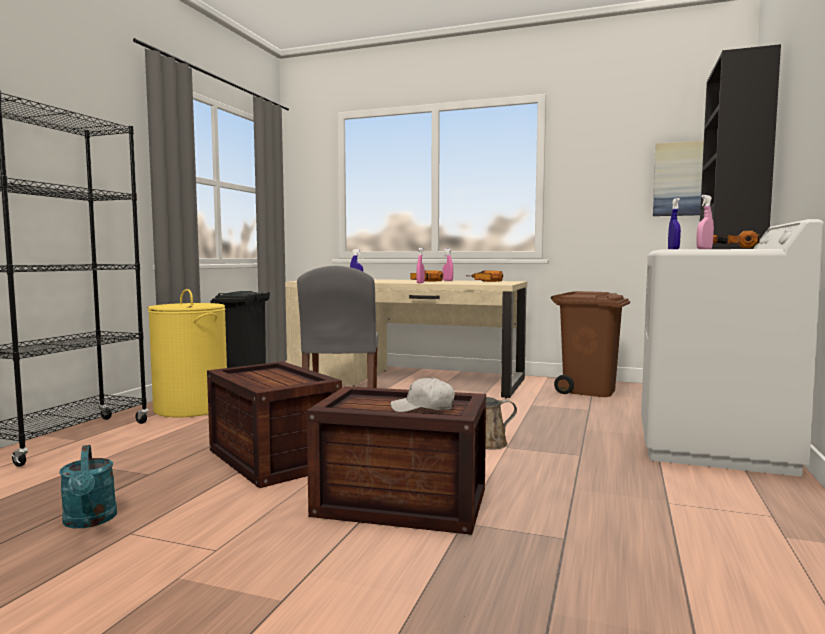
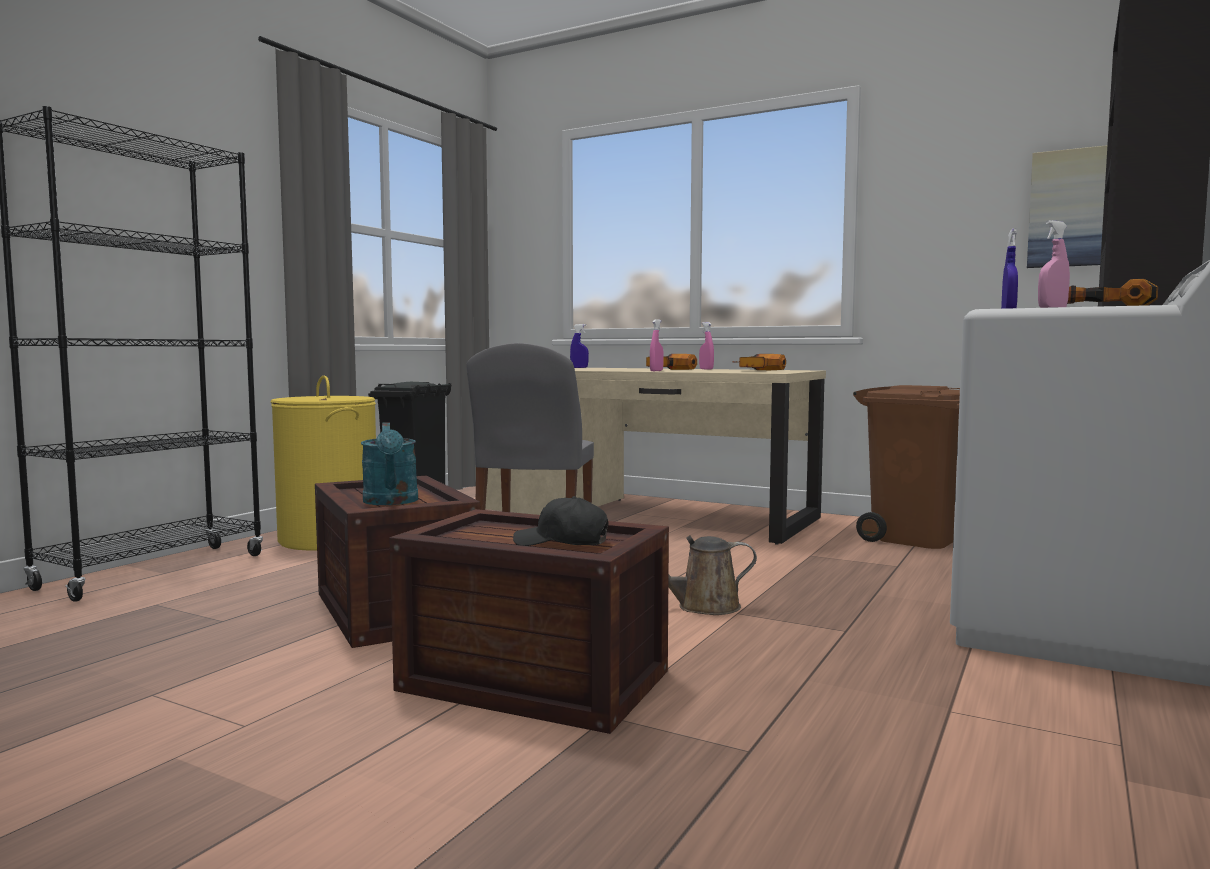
camera: 10 degrees right, 0 degrees up
turquoise watering can [59,445,117,528] -> turquoise watering can moved to [361,422,418,505]
white cap [390,377,455,412] -> black cap [513,496,609,546]

